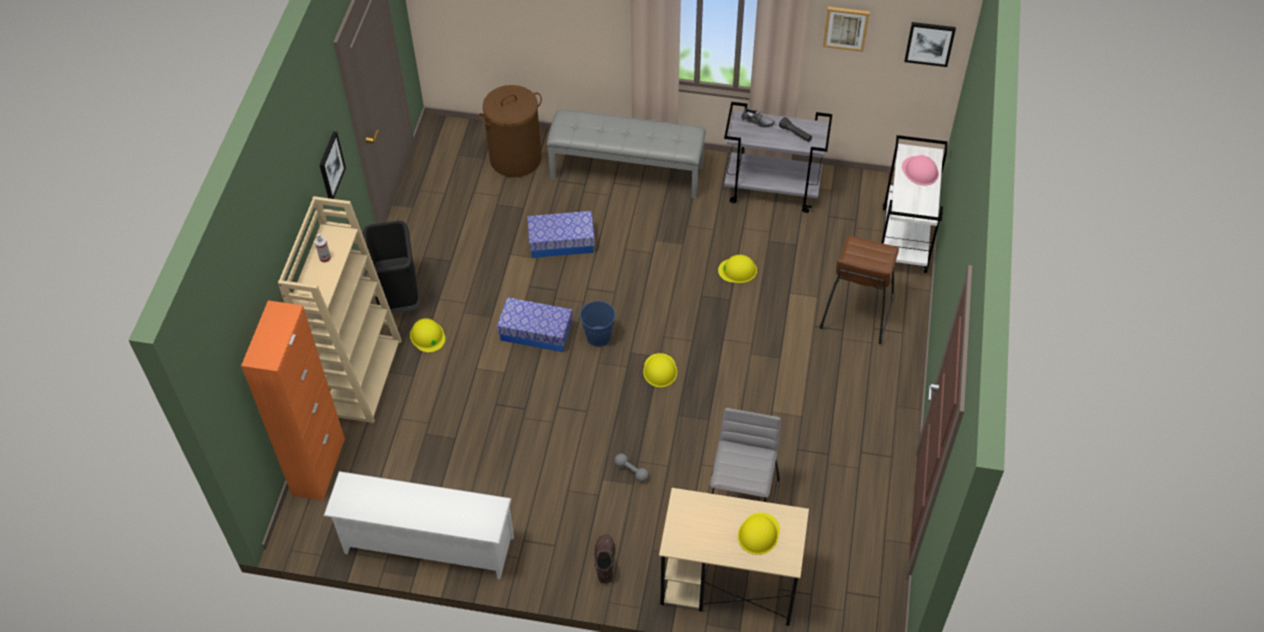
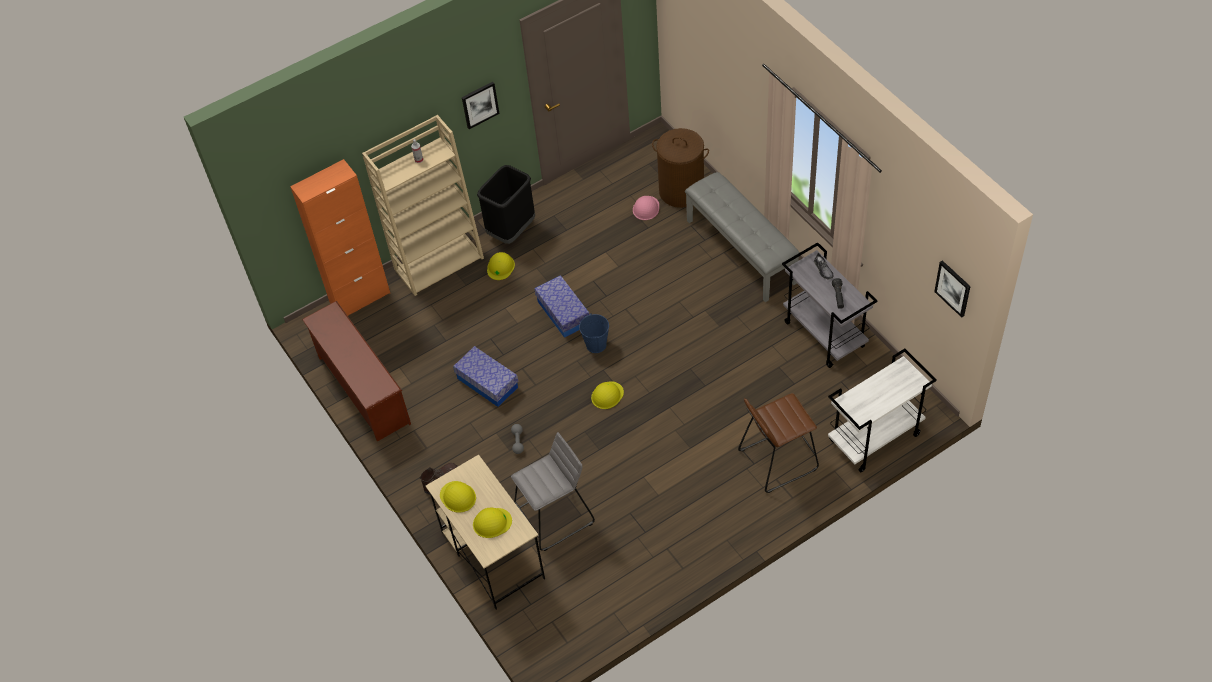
camera: 50 degrees right, 0 degrees up
white shoe rack [324,471,514,579] -> brown shoe rack [302,301,411,442]
storage box [527,211,595,258] -> storage box moved to [453,346,519,407]
yellow hard hat [718,255,757,283] -> yellow hard hat moved to [440,481,476,513]
picture [823,7,870,52] -> none
pink hard hat [902,155,939,185] -> pink hard hat moved to [633,196,659,220]

